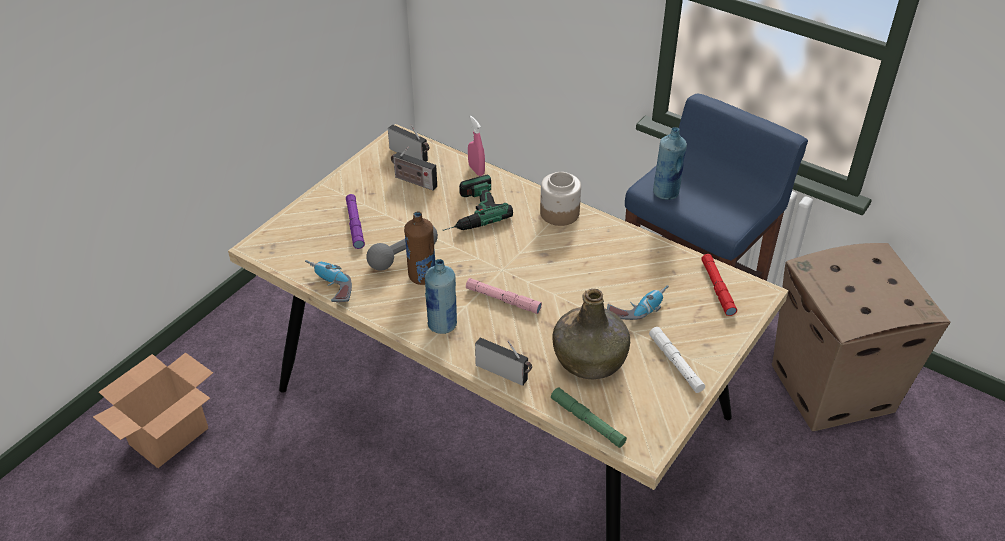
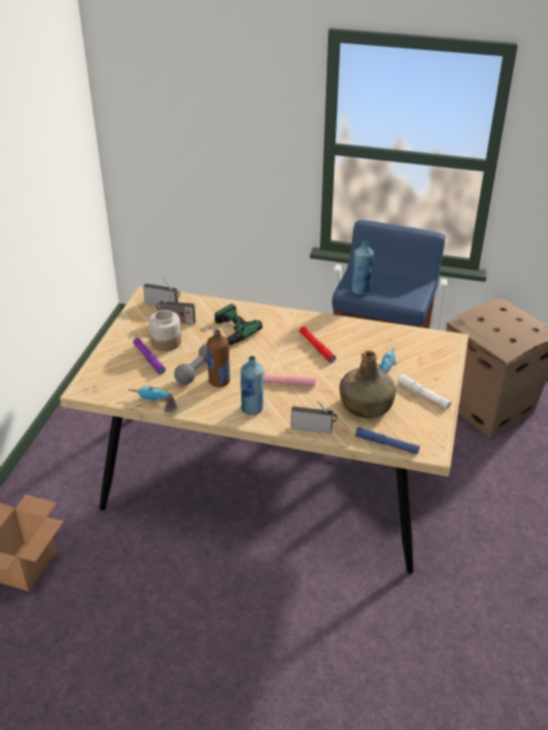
camera: 20 degrees left, 5 degrees down
pink spray bottle [468,116,485,176] -> none
jar [540,172,581,226] -> jar moved to [149,310,182,351]
green flashlight [551,387,627,448] -> blue flashlight [355,427,420,454]
red flashlight [701,254,737,316] -> red flashlight moved to [300,327,336,363]

